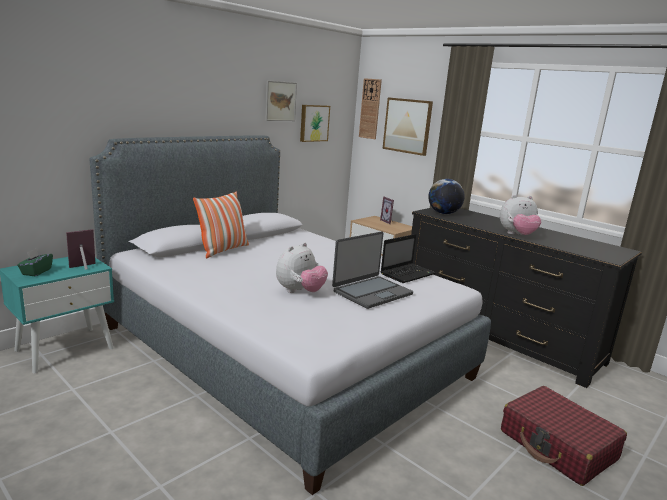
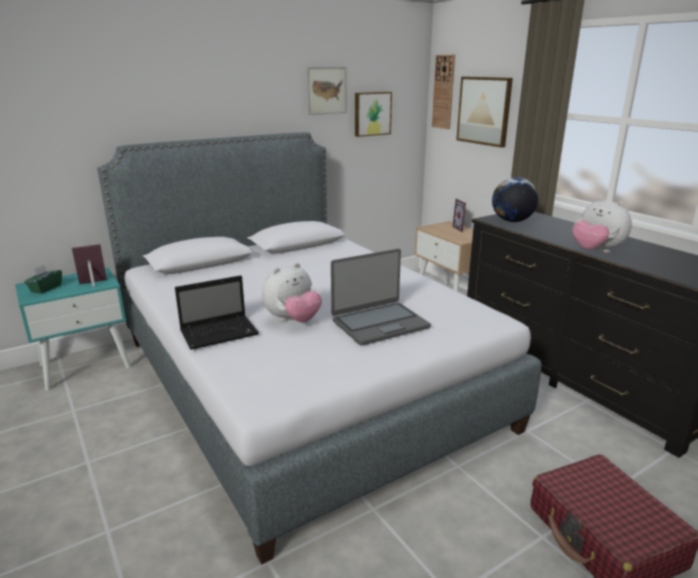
camera: 15 degrees right, 5 degrees up
pillow [193,191,249,258] -> none
laptop [381,234,436,283] -> laptop moved to [175,275,259,350]
plush toy [500,195,541,235] -> plush toy turned 45 degrees clockwise [572,197,632,253]

